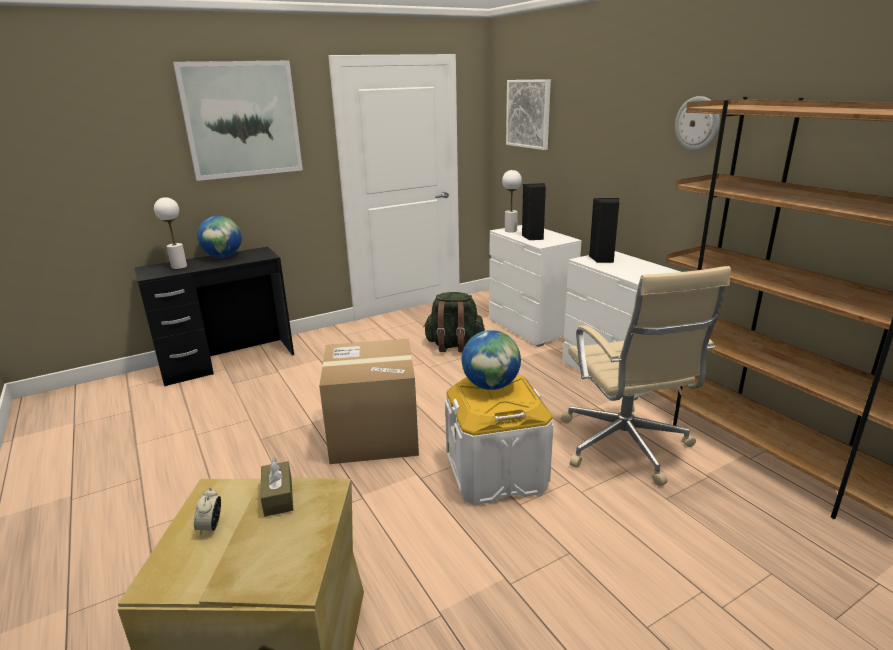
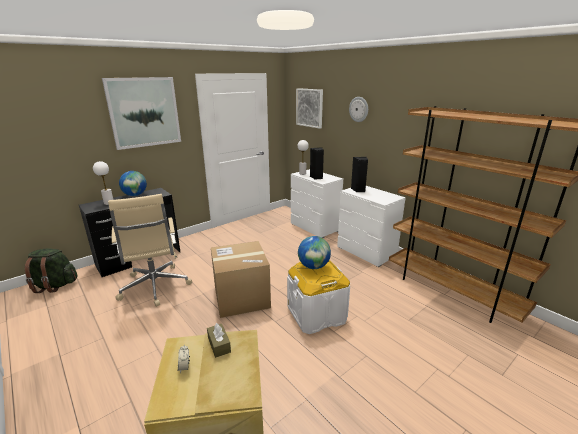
camera: 10 degrees left, 0 degrees up
green backpack [423,292,485,352] -> green backpack moved to [25,249,77,293]
beige office chair [561,266,731,486] -> beige office chair moved to [108,194,192,307]
wall clock [675,96,720,151] -> wall clock moved to [349,97,368,122]

